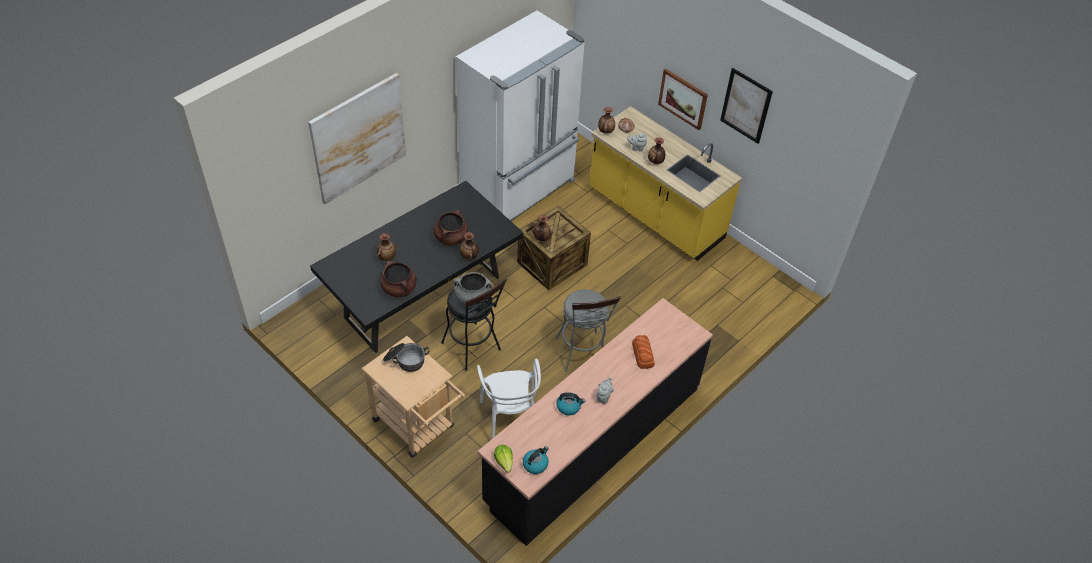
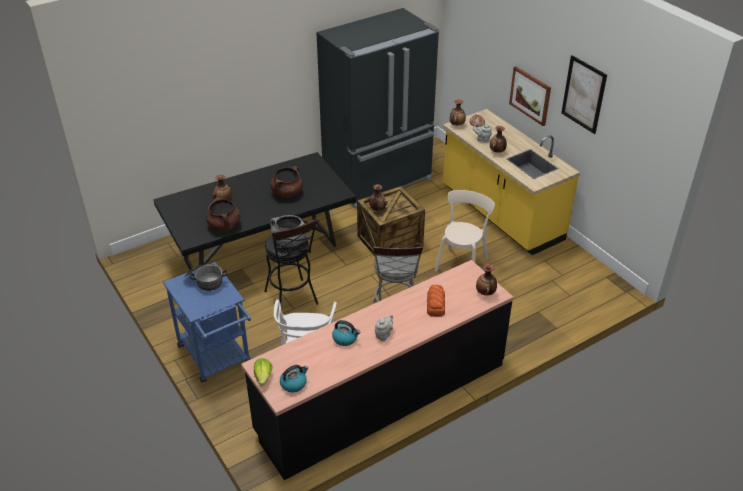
camera: 15 degrees right, 10 degrees down
picture [308,73,406,204] -> none
beige cart [362,336,465,458] -> blue cart [163,262,251,383]
white fridge [456,11,585,221] -> black fridge [316,8,439,209]
vase [460,232,479,260] -> vase moved to [476,264,497,295]
none -> beige chair [435,190,495,271]

